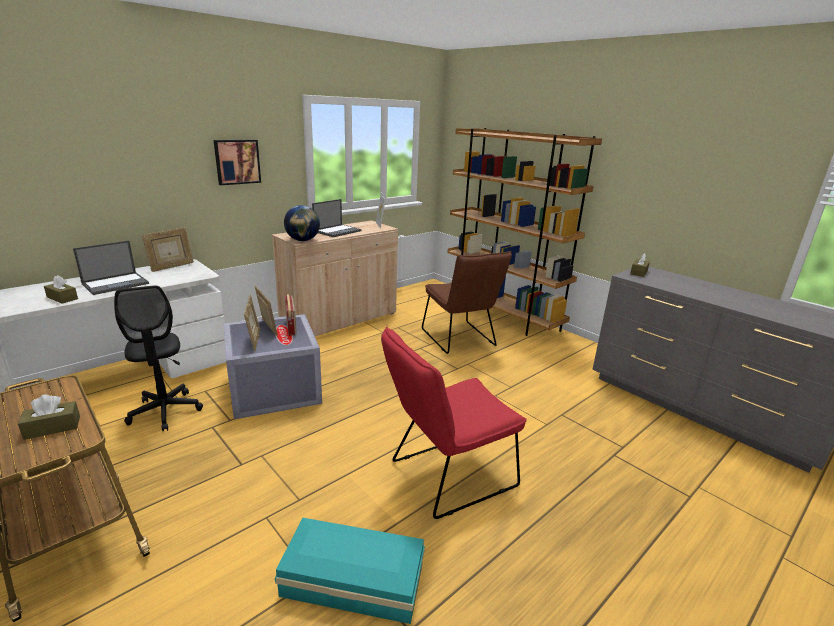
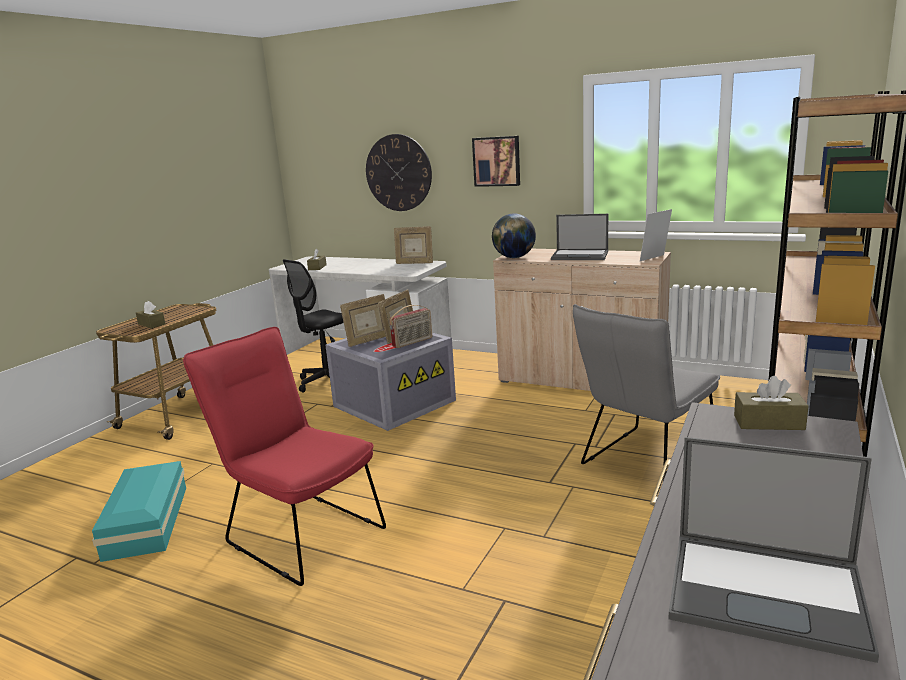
camera: 70 degrees right, 5 degrees down
laptop [73,241,149,295] -> laptop moved to [668,437,879,663]
brown chair [422,251,512,354] -> grey chair [573,304,720,480]
none -> wall clock [366,134,432,211]

